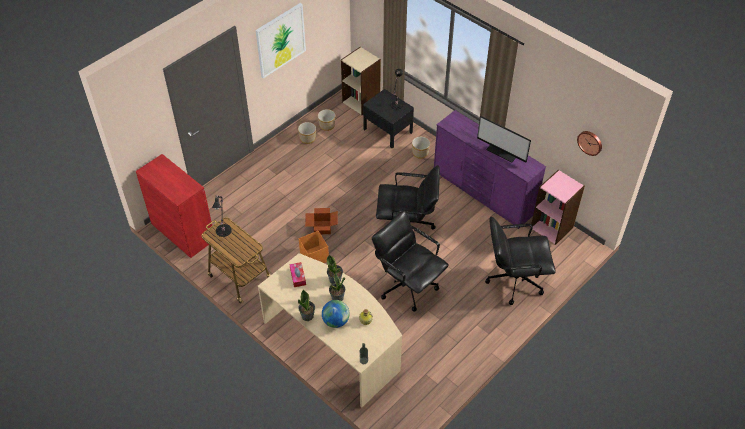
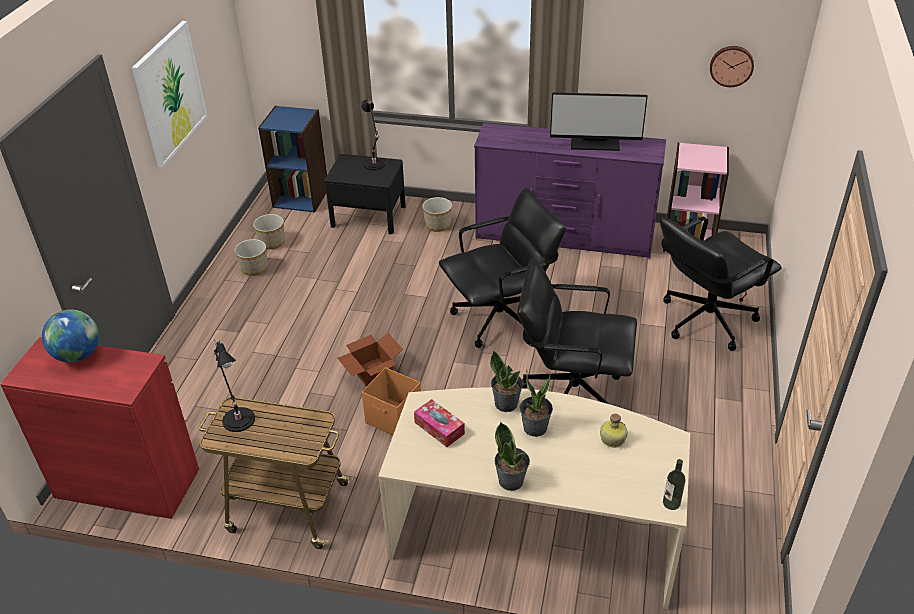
camera: 30 degrees left, 10 degrees down
globe [322,300,350,328] -> globe moved to [42,310,99,363]
beige bookcase [341,47,381,115] -> blue bookcase [258,106,327,213]

